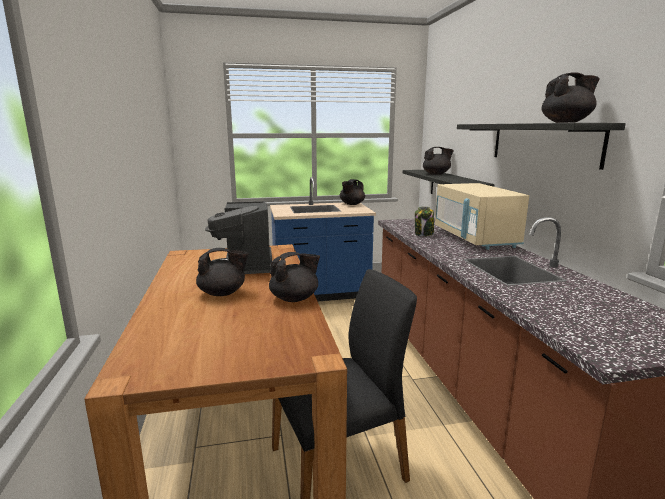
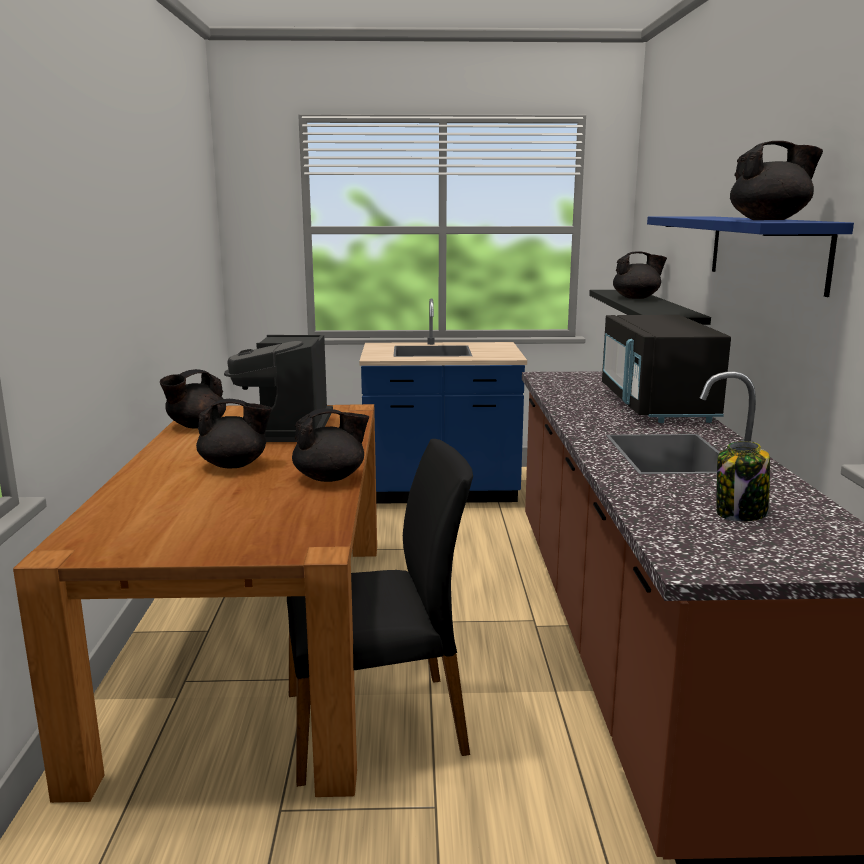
camera: 10 degrees right, 0 degrees up
black teapot [339,179,365,205] -> black teapot moved to [160,369,226,428]
jar [415,207,434,236] -> jar moved to [716,441,770,522]
beige microwave [435,183,529,250] -> black microwave [602,315,731,423]
black shelf [457,123,626,170] -> blue shelf [647,216,854,297]

